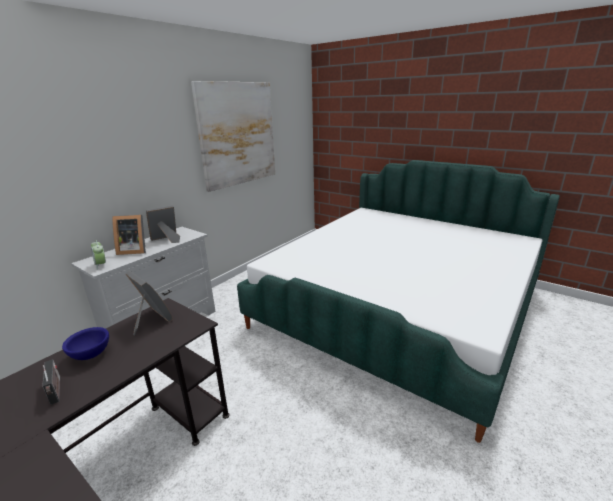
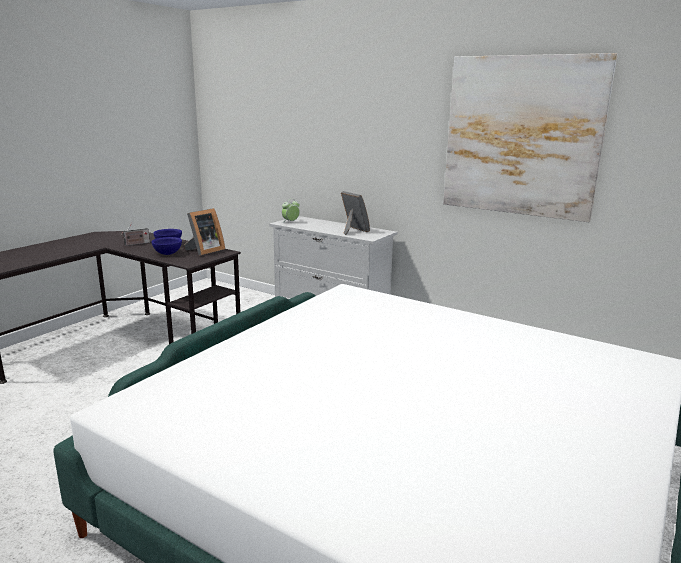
camera: 85 degrees right, 5 degrees down
picture frame [112,215,146,255] -> none
none -> blue bowl [152,237,182,255]

